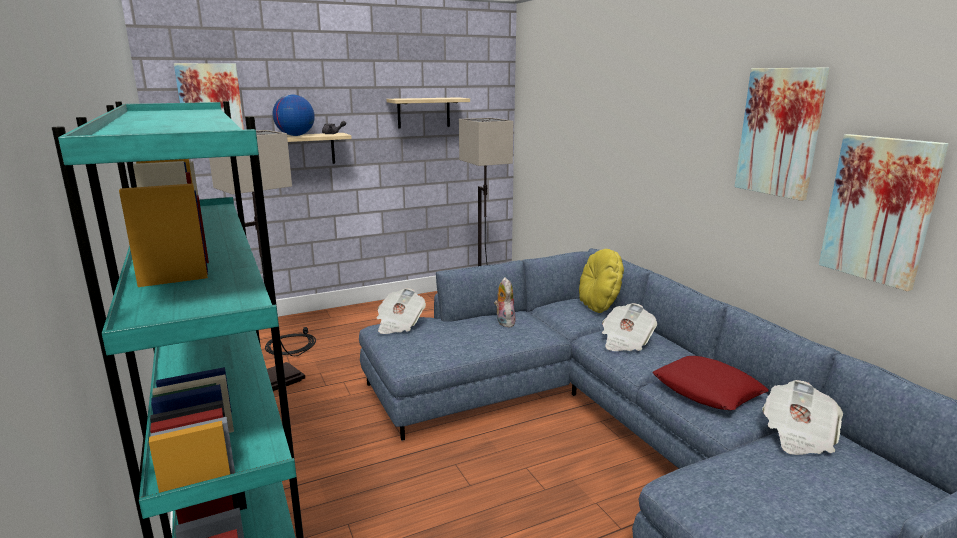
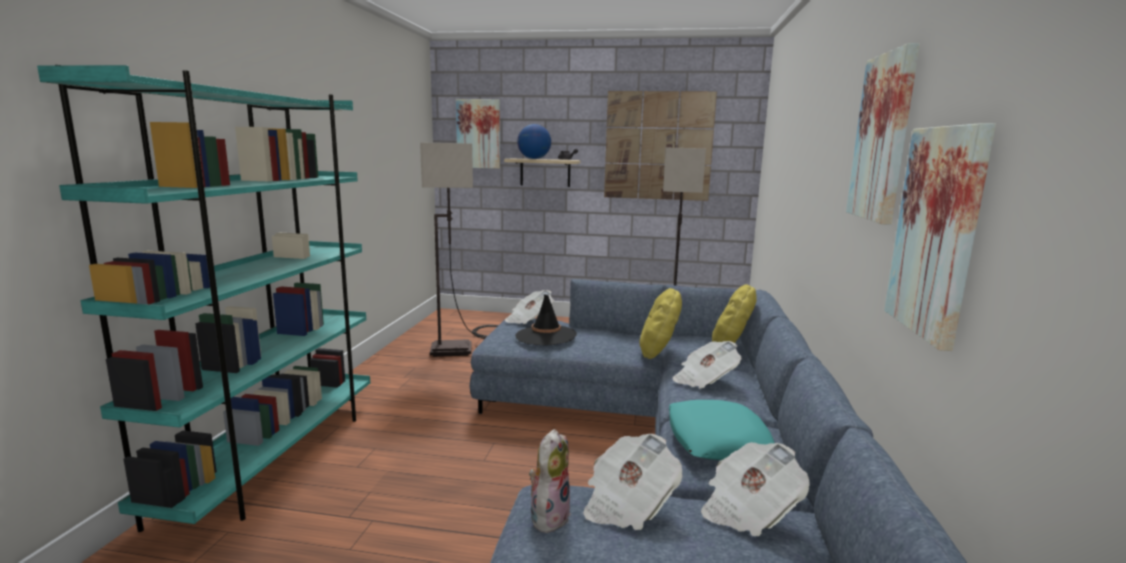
camera: 35 degrees right, 5 degrees down
shelf [387,97,470,129] -> picture [604,91,717,201]
plush toy [494,277,516,327] -> plush toy moved to [529,429,571,533]
red pillow [653,356,769,410] -> turquoise pillow [669,400,775,460]
none -> black hat [515,294,577,345]
none -> newspaper [583,434,682,530]
none -> yellow pillow [639,288,682,359]

